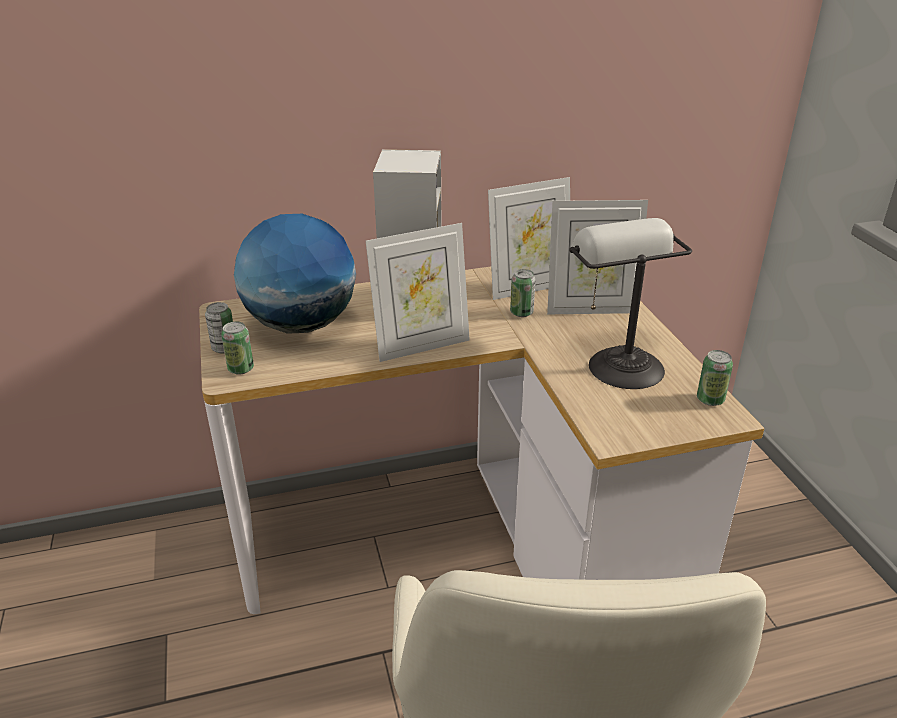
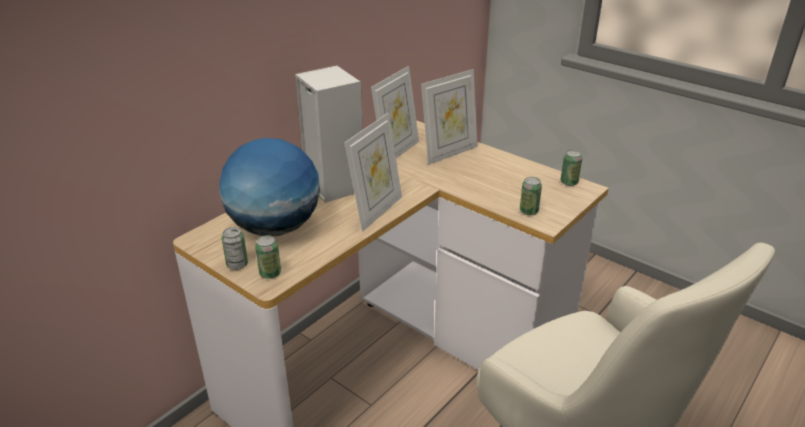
camera: 35 degrees left, 0 degrees up
can [510,269,536,317] -> can moved to [520,177,542,215]
table lamp [569,218,692,389] -> none

